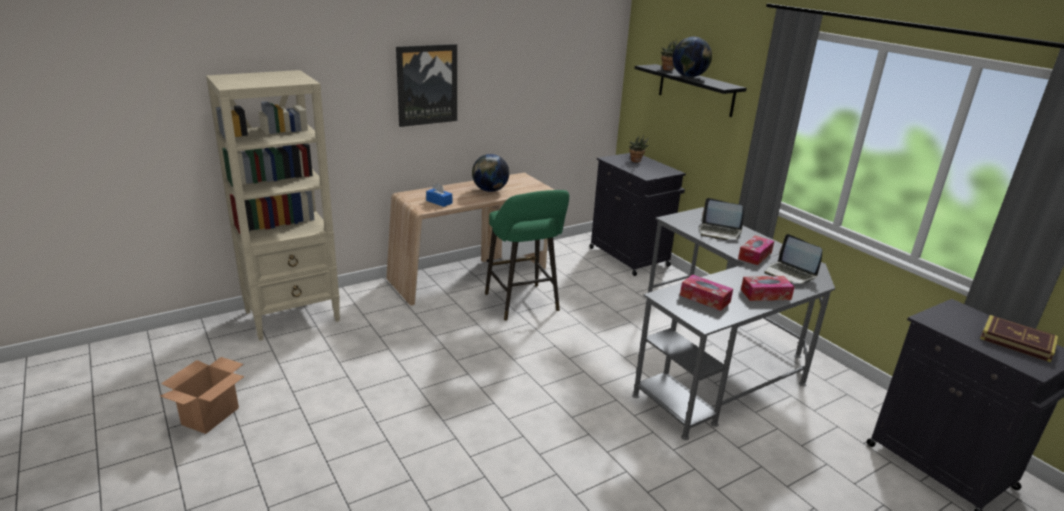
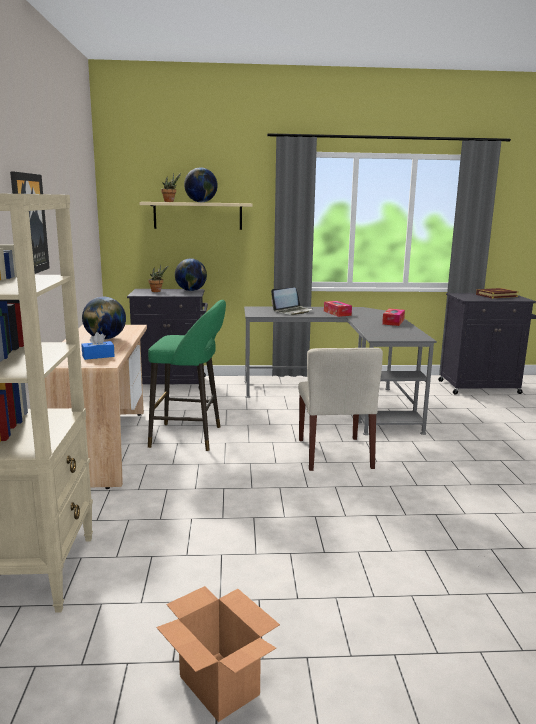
camera: 60 degrees left, 10 degrees down
black shelf [635,64,747,117] -> beige shelf [139,202,252,230]
tissue box [680,274,733,311] -> none
laptop [764,234,822,284] -> none
none -> globe [175,259,207,291]
none -> beige chair [298,348,383,471]

